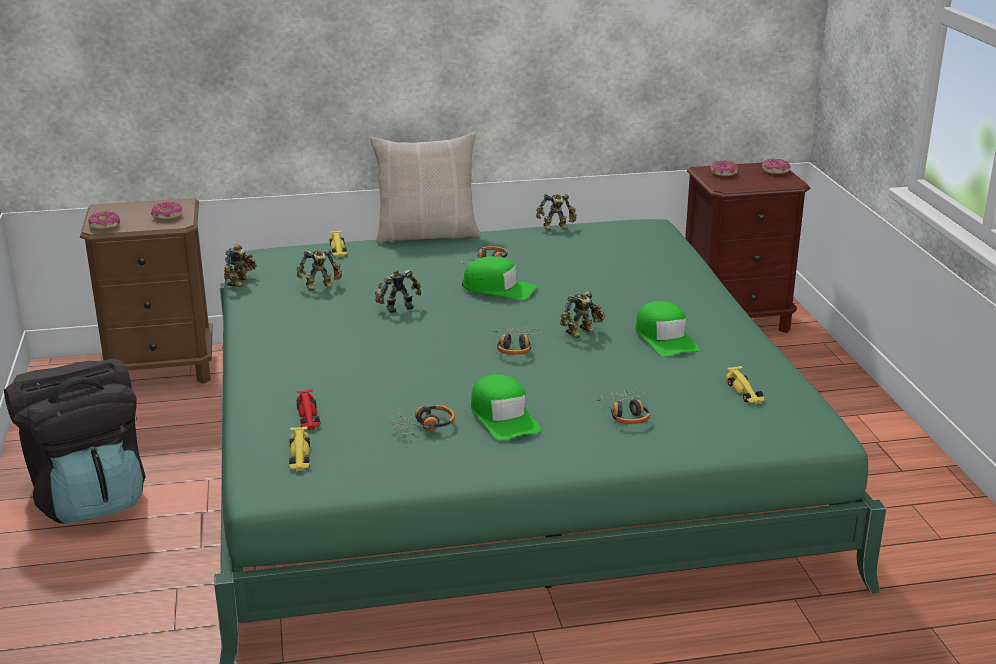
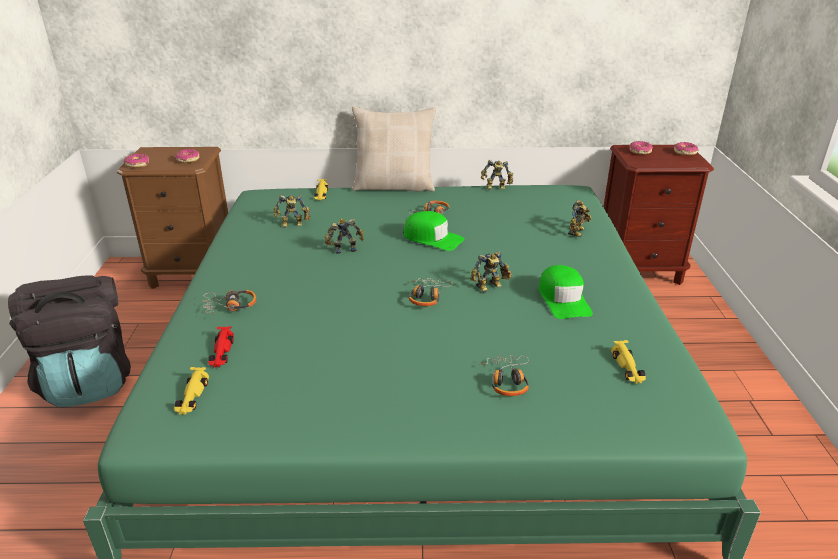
camera: 10 degrees right, 5 degrees up
toy robot [224,244,257,287] -> toy robot moved to [568,200,591,237]
headphones [386,405,455,437] -> headphones moved to [202,290,256,314]
green cap [471,374,541,440] -> none

